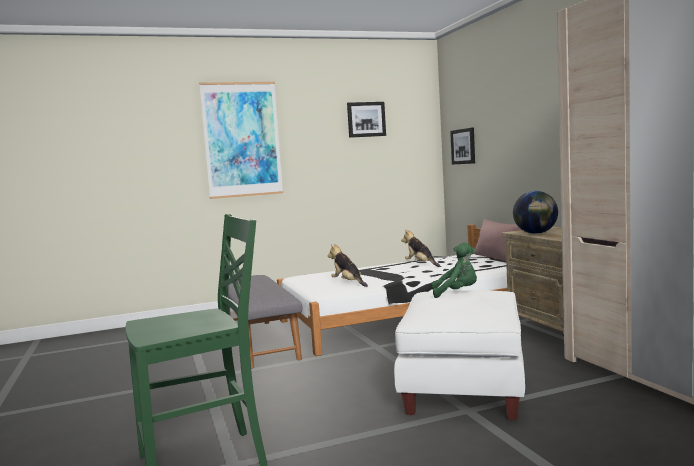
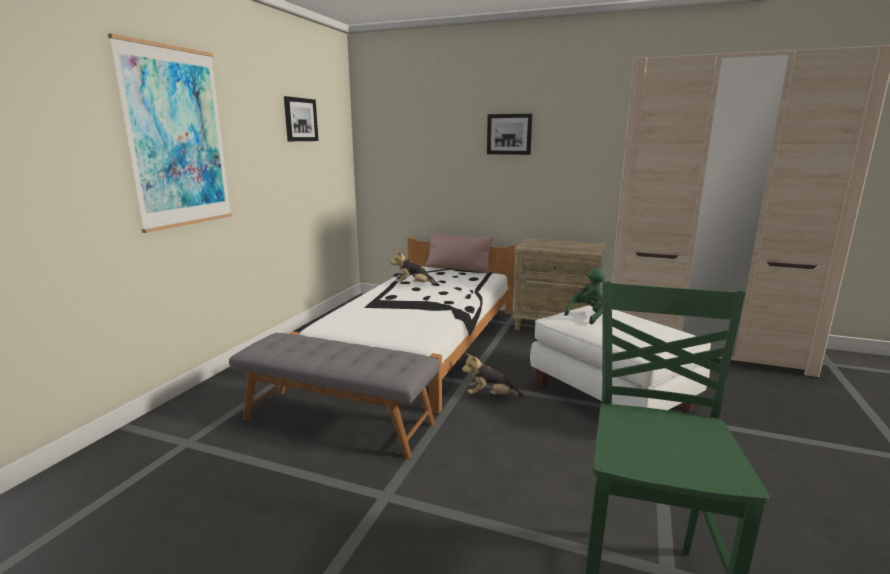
camera: 50 degrees left, 10 degrees up
plush toy [327,244,368,287] -> plush toy moved to [462,353,524,397]
picture [450,127,475,165] -> picture moved to [487,114,533,155]
globe [513,191,558,234] -> none

